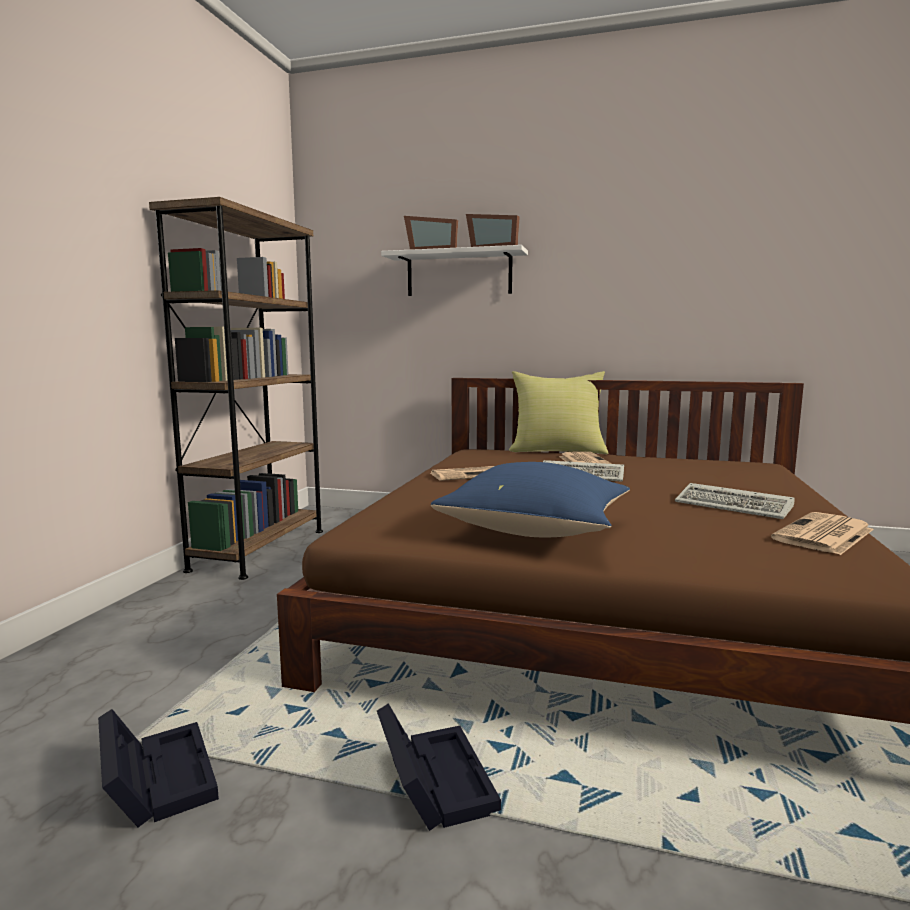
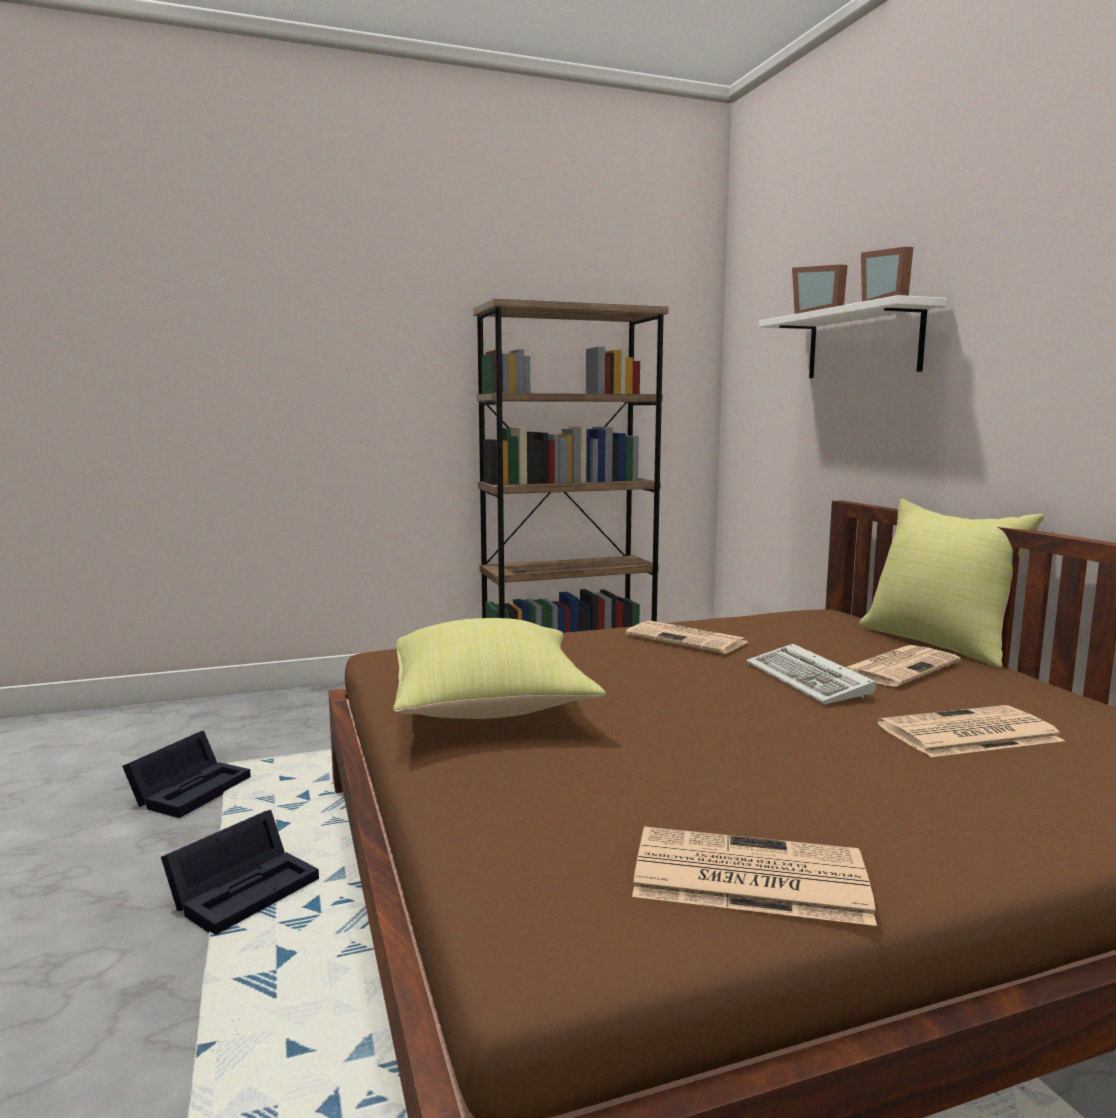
camera: 55 degrees right, 0 degrees up
blue pillow [431,462,630,538] -> yellow pillow [393,618,606,719]
keyboard [675,483,795,519] -> none
none -> newspaper [877,705,1065,757]

